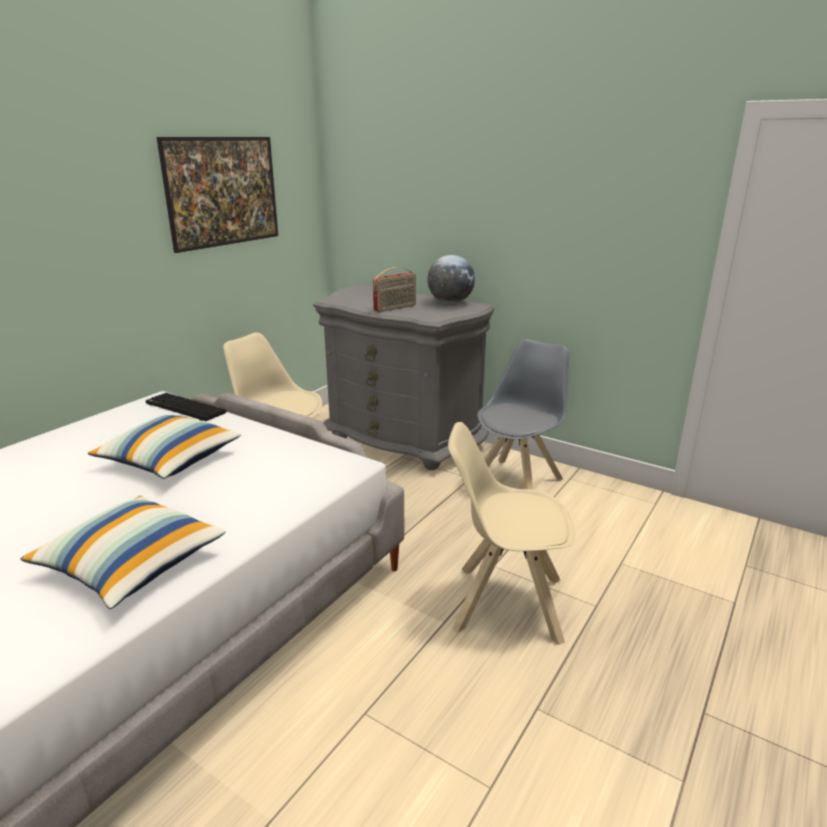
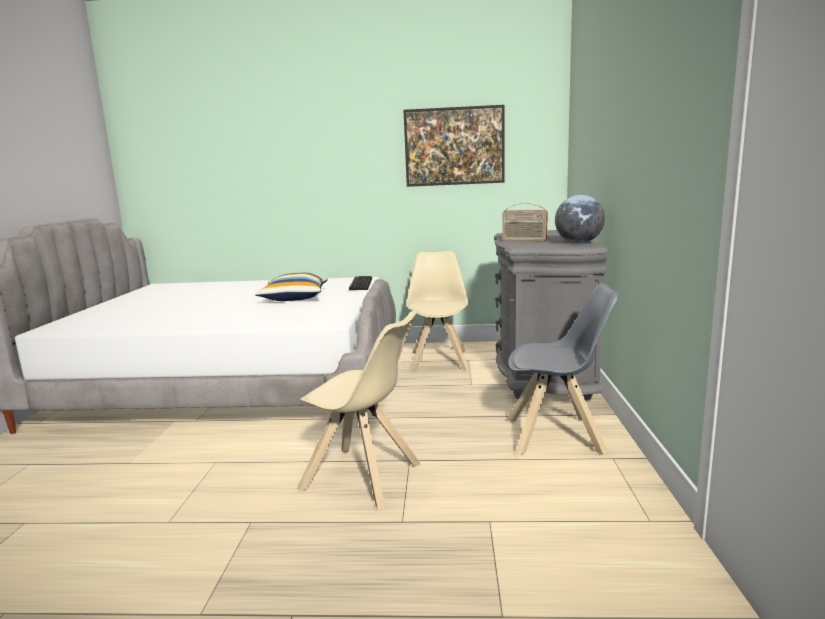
camera: 60 degrees right, 10 degrees down
pillow [20,496,226,609] -> none
beige chair [448,422,575,645] -> beige chair turned 135 degrees clockwise [297,311,421,510]

